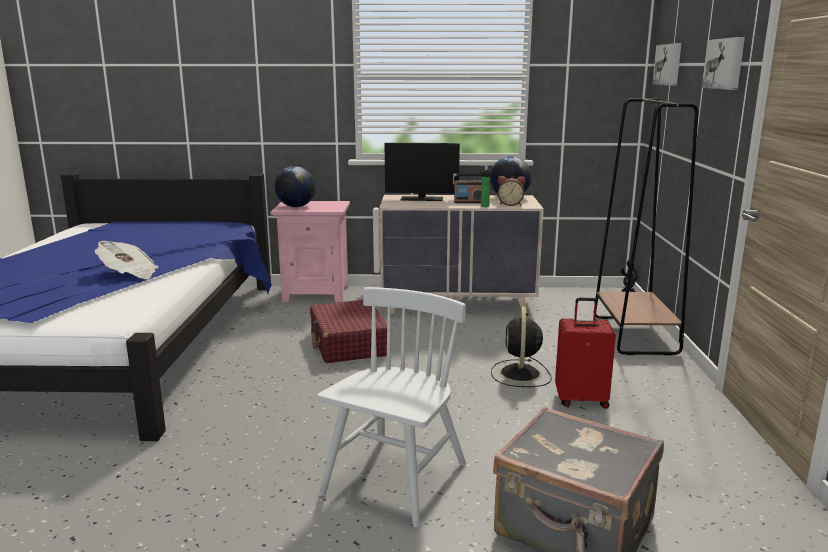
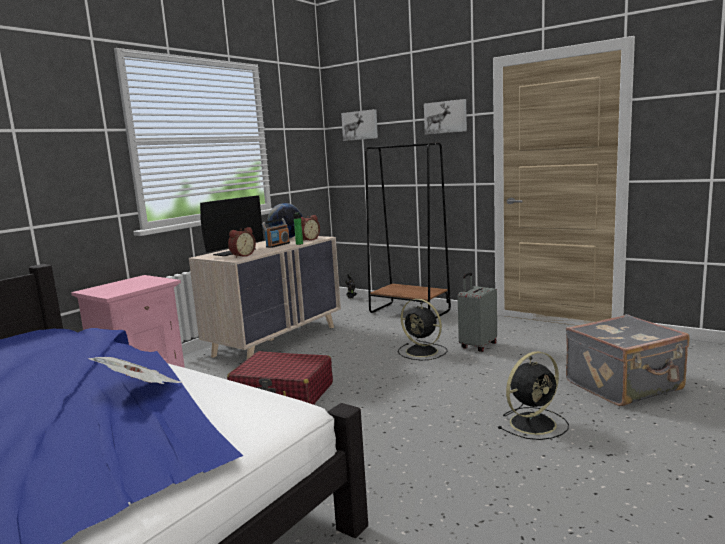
camera: 55 degrees left, 5 degrees down
globe [275,166,316,207] -> none
white chair [317,287,466,528] -> black fan [498,351,569,440]
red suitcase [555,297,616,409] -> grey suitcase [458,272,497,352]
none -> alarm clock [228,227,256,258]

